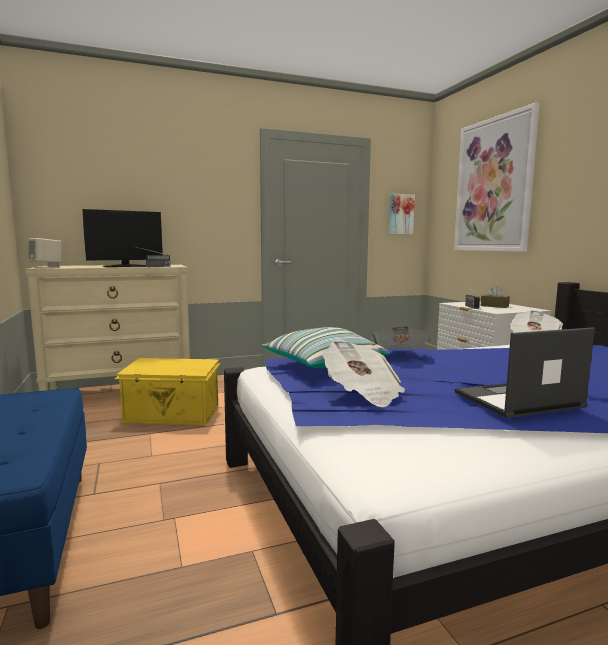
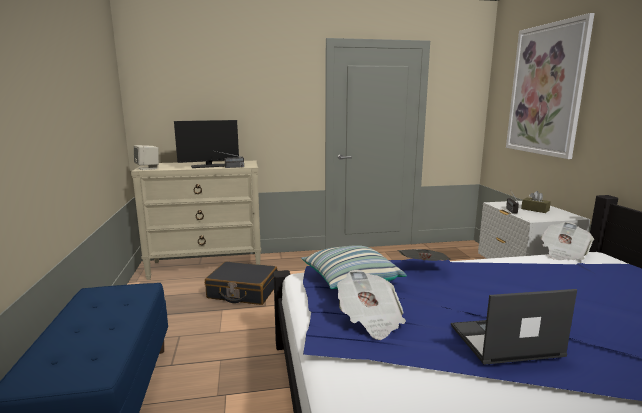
camera: 10 degrees right, 5 degrees up
yellow storage box [115,358,220,425] -> black suitcase [205,261,277,305]
picture [389,193,415,234] -> none

